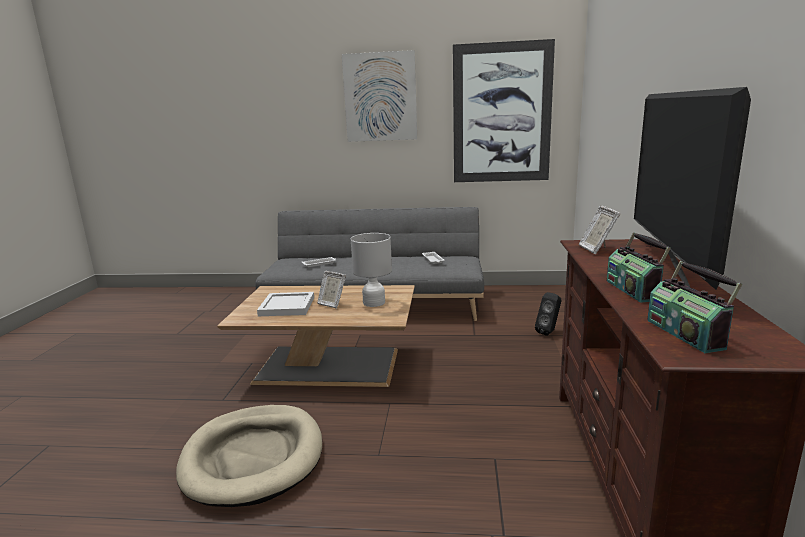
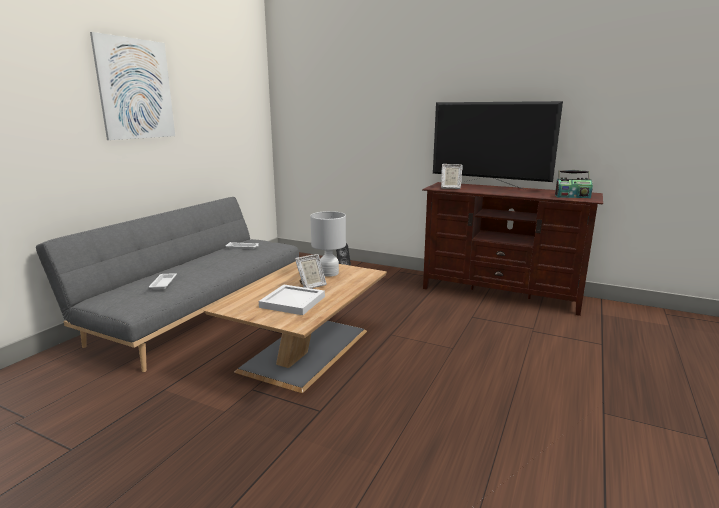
camera: 70 degrees left, 0 degrees up
beige dog bed [176,405,322,507] -> none
picture [453,39,555,182] -> none
radio [607,232,671,303] -> none

